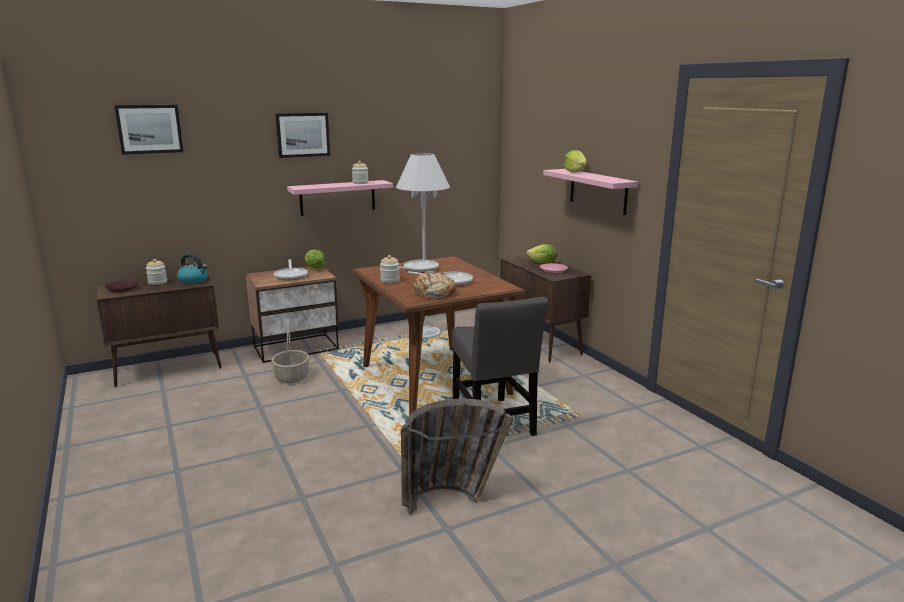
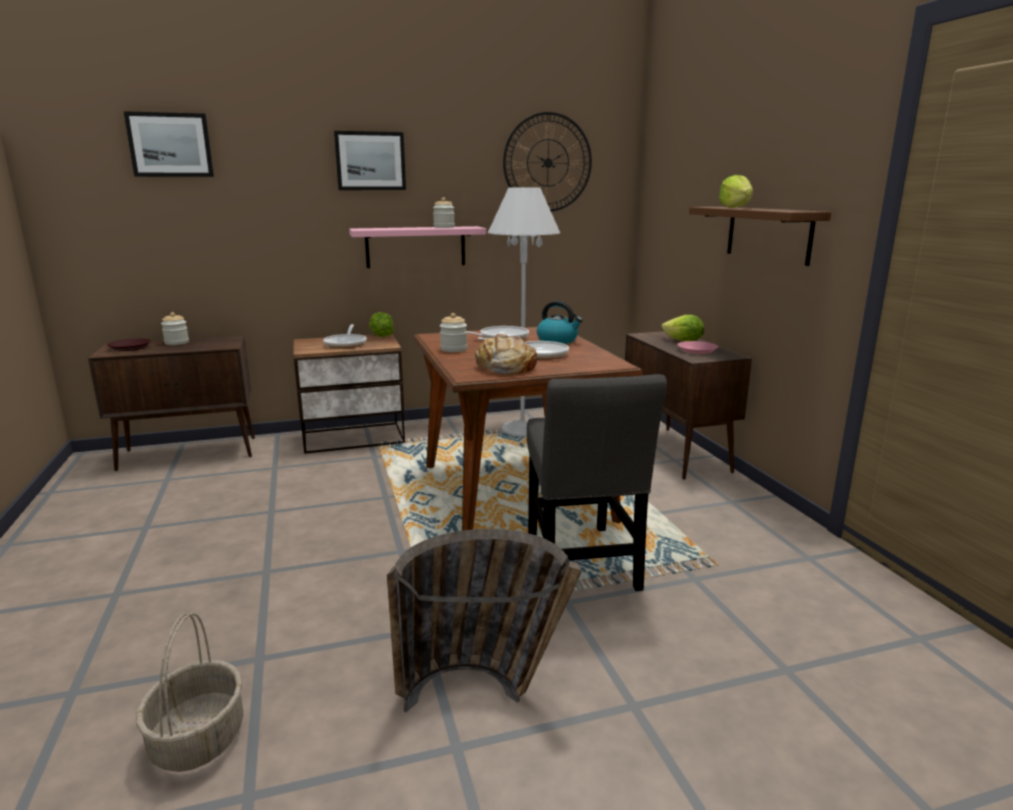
camera: 10 degrees right, 0 degrees up
kettle [177,254,208,284] -> kettle moved to [537,301,583,344]
basket [271,325,309,383] -> basket moved to [136,613,243,772]
pink shelf [543,169,638,215] -> brown shelf [689,207,831,266]
none -> wall clock [503,112,592,212]

